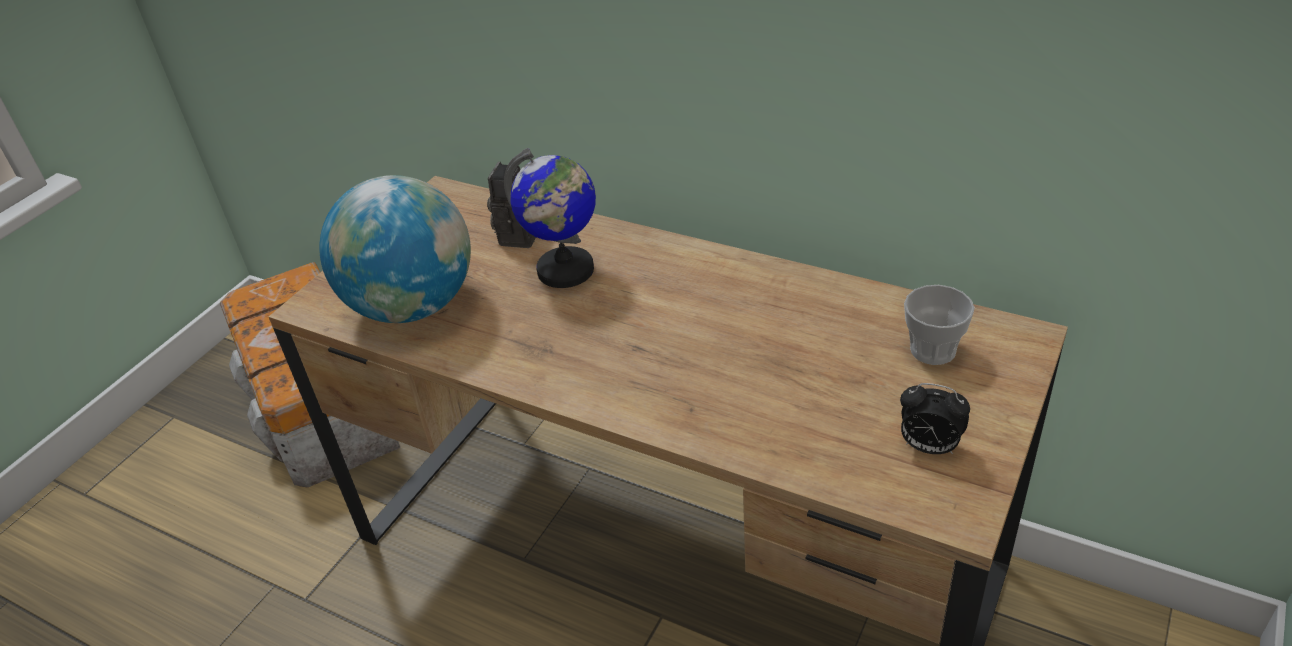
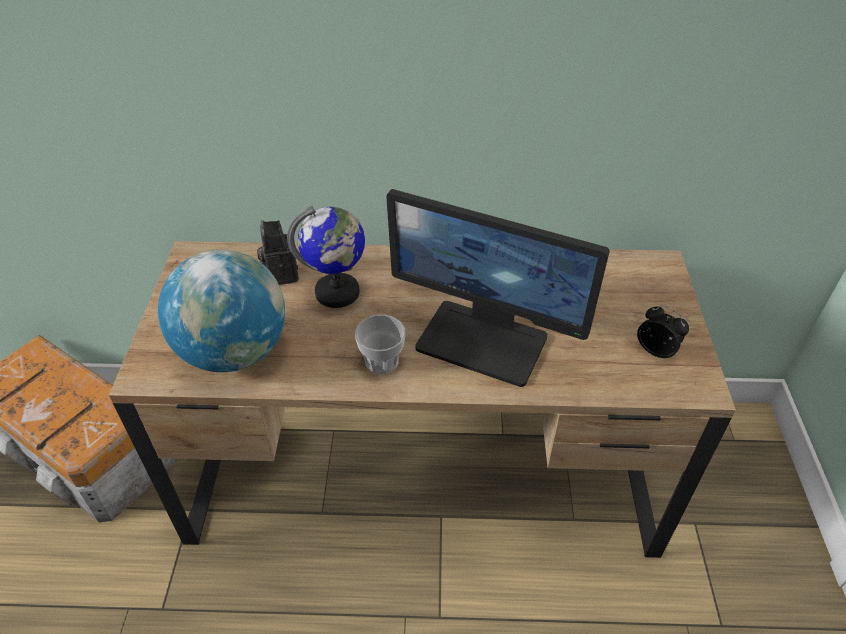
camera: 30 degrees left, 5 degrees up
alarm clock [900,383,970,454] -> alarm clock turned 135 degrees counterclockwise [637,305,689,358]
cup [904,285,975,365] -> cup moved to [355,315,405,374]
none -> monitor [386,189,610,387]

